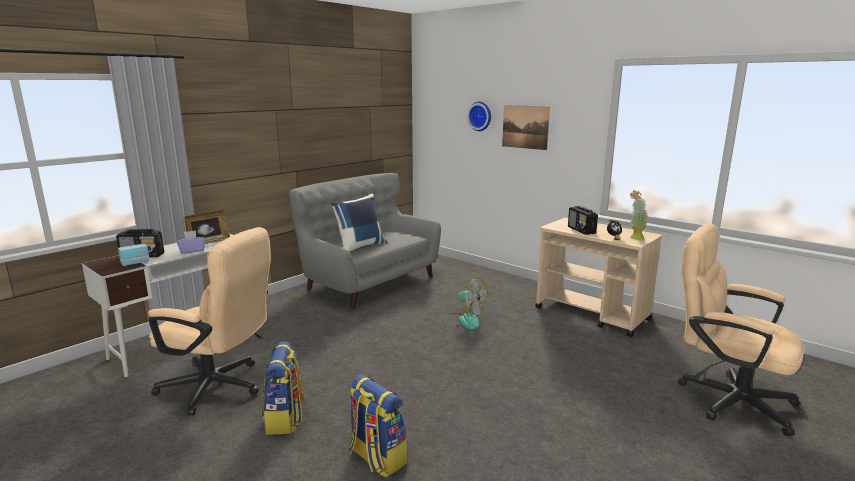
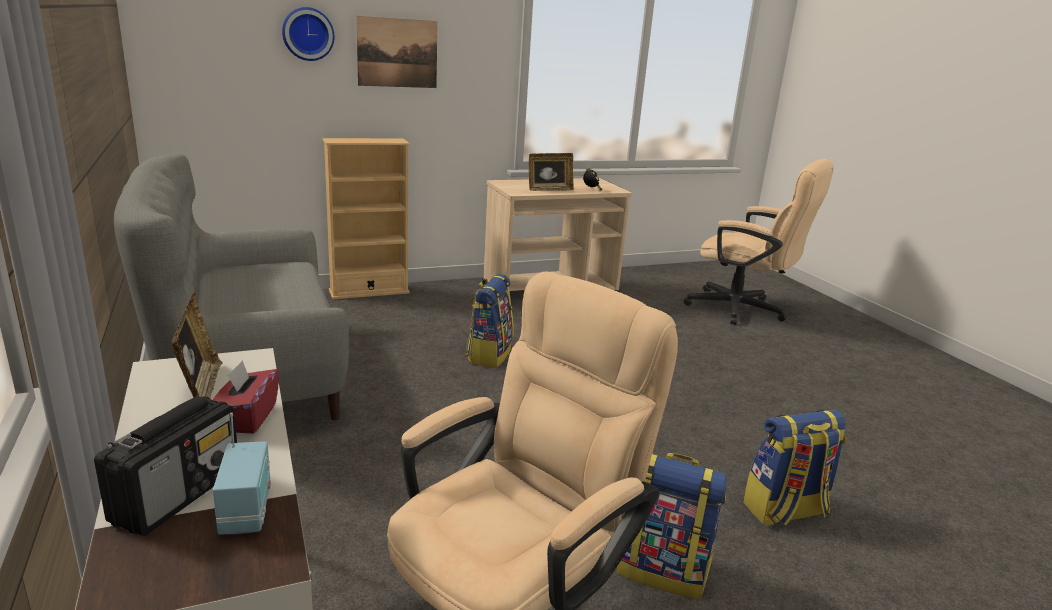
camera: 65 degrees left, 5 degrees up
purple tissue box [177,231,205,254] -> red tissue box [213,360,279,434]
blue pillow [331,194,387,252] -> none
fan [442,277,488,330] -> backpack [466,274,514,368]
radio [568,206,598,235] -> picture frame [529,153,574,191]
potted plant [630,190,649,240] -> none
beige office chair [678,223,804,436] -> beige office chair turned 120 degrees counterclockwise [683,159,833,325]
none -> beige bookcase [322,138,410,299]

